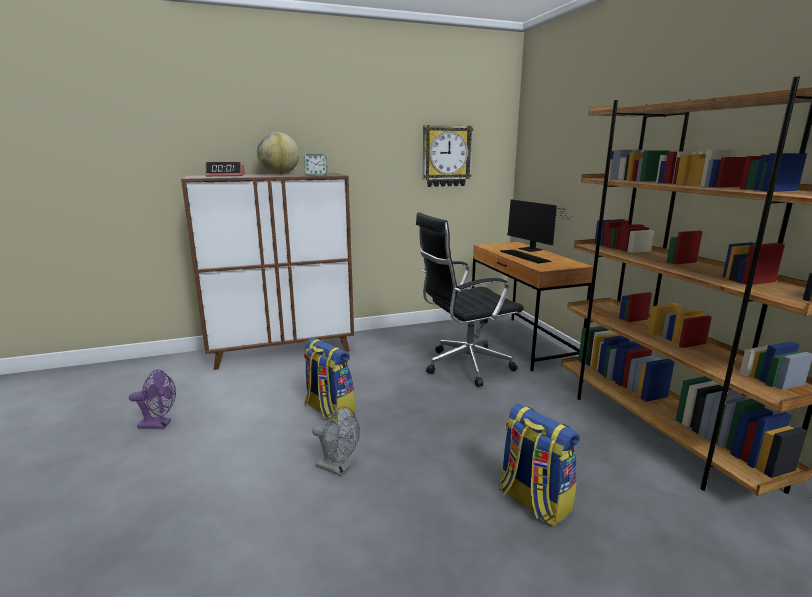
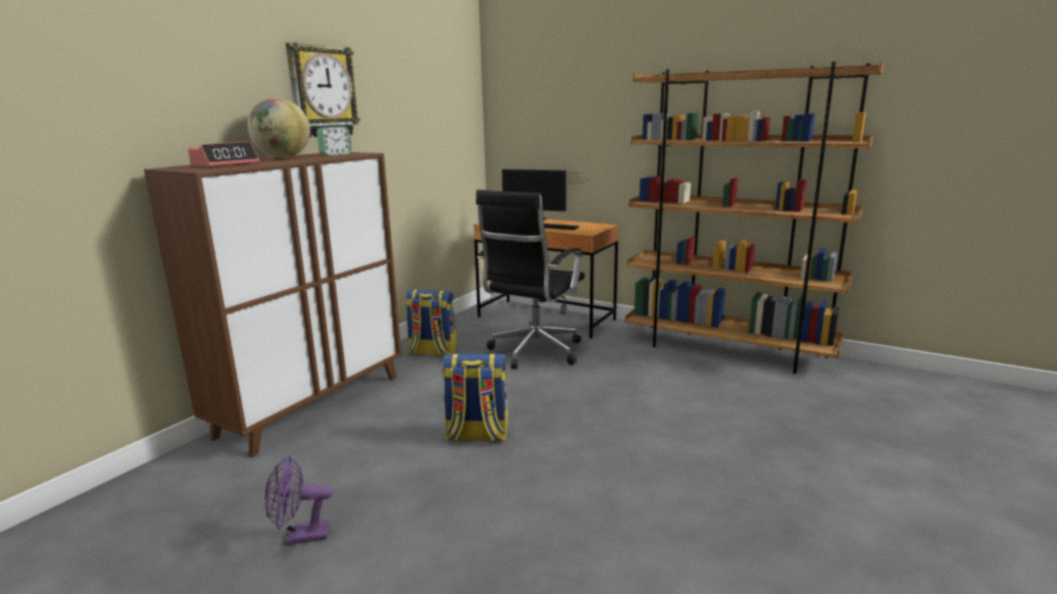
camera: 40 degrees left, 0 degrees up
purple fan [129,370,176,429] -> purple fan turned 150 degrees counterclockwise [265,456,333,545]
grey fan [312,406,360,476] -> none
wall clock [423,125,473,187] -> wall clock moved to [286,43,360,138]
backpack [500,403,580,526] -> backpack moved to [405,290,457,356]

